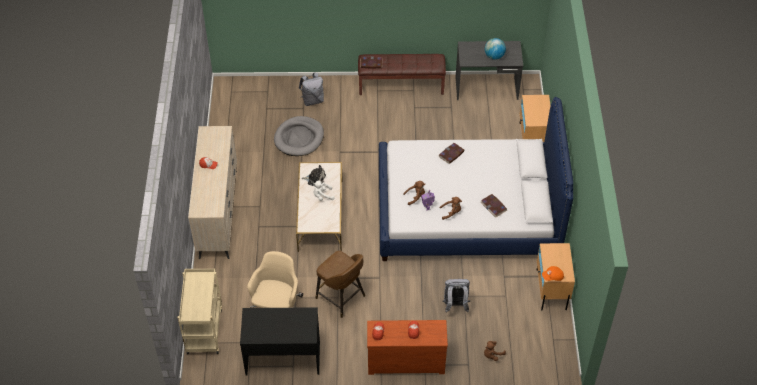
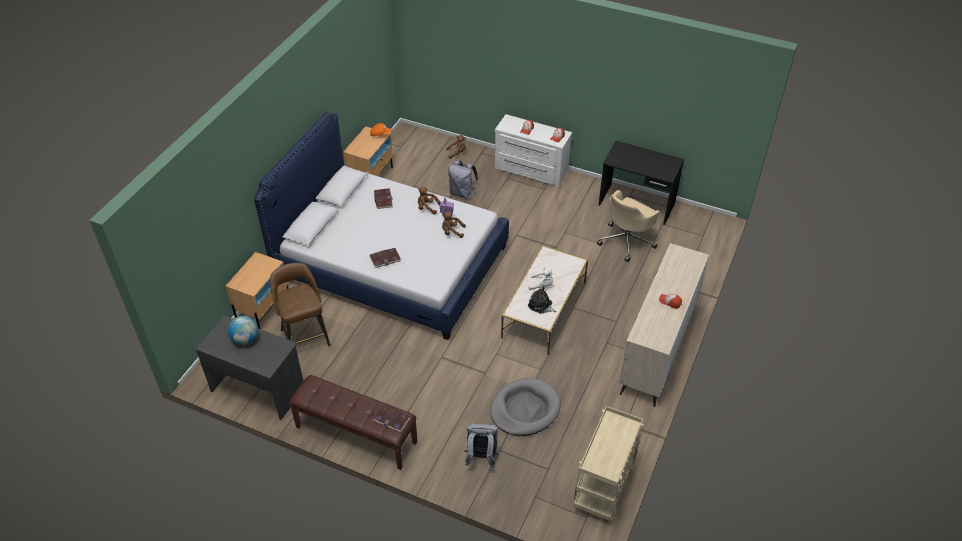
camera: 155 degrees left, 5 degrees down
beige cart [178,269,222,355] -> beige cart moved to [573,406,643,521]
brown stool [316,250,365,318] -> brown stool moved to [270,263,331,346]
brown dresser [367,320,448,375] -> white dresser [495,114,572,187]

